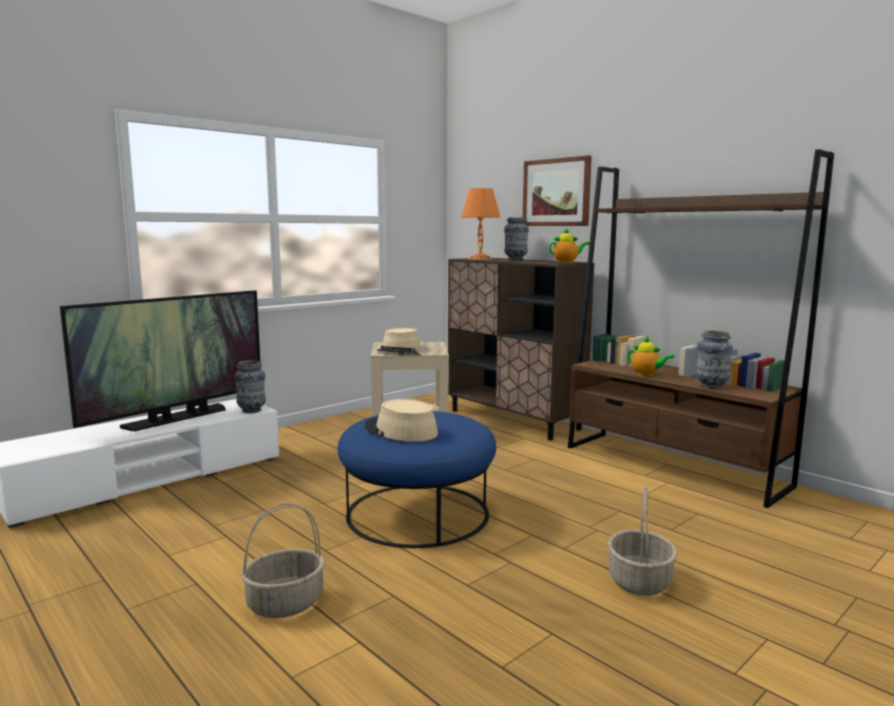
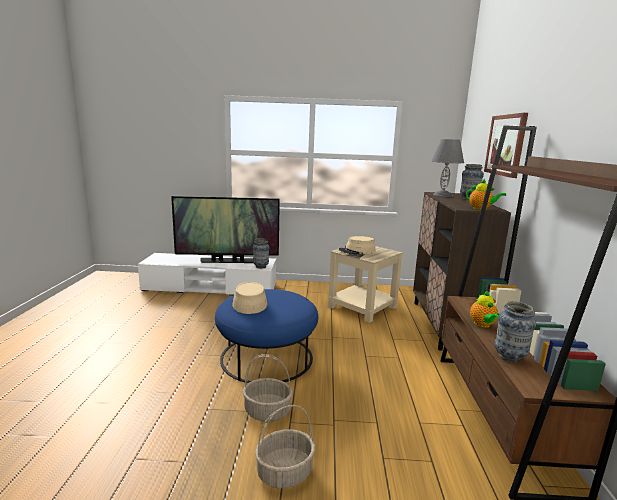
camera: 45 degrees right, 5 degrees up
basket [241,503,325,618] -> basket moved to [243,354,293,422]
orange table lamp [461,188,500,260] -> grey table lamp [431,139,464,197]

